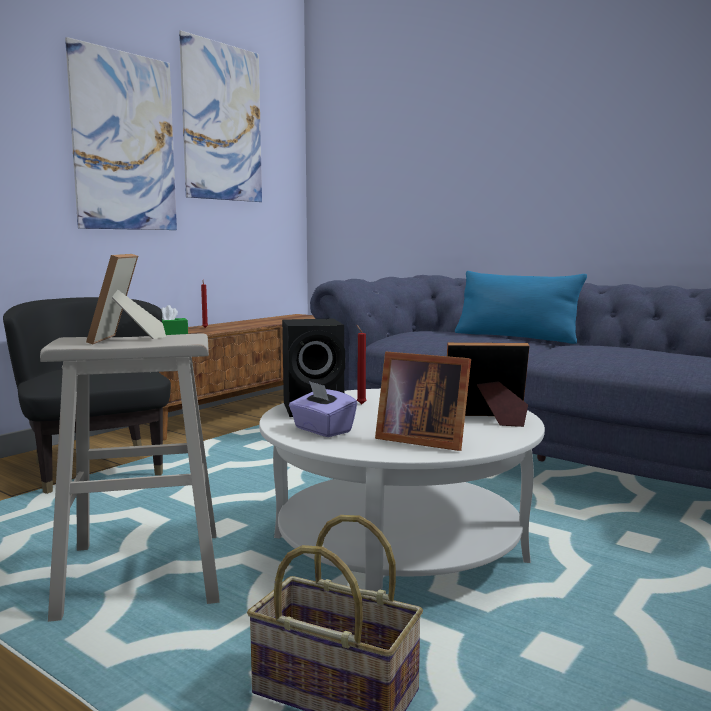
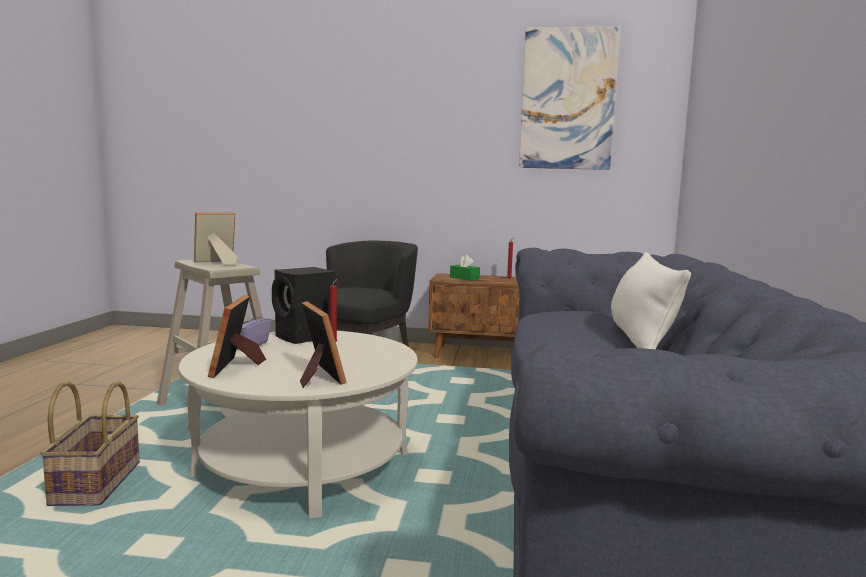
camera: 60 degrees right, 0 degrees up
picture [65,37,177,230] -> none
blue pillow [455,271,587,344] -> white pillow [611,252,691,349]

